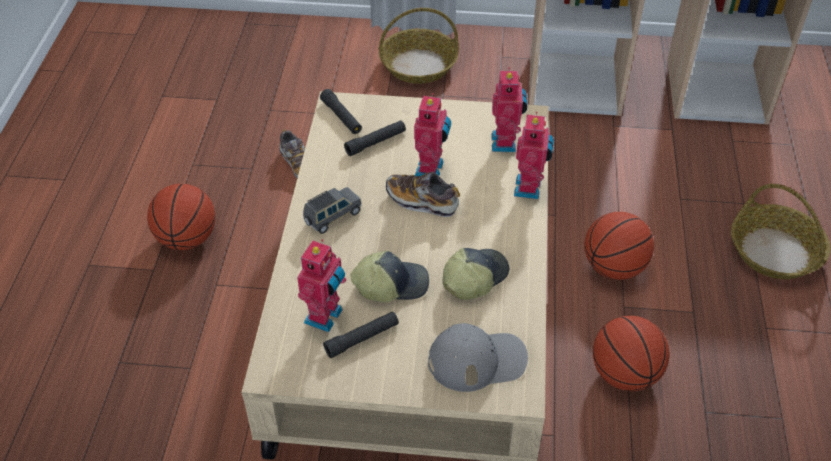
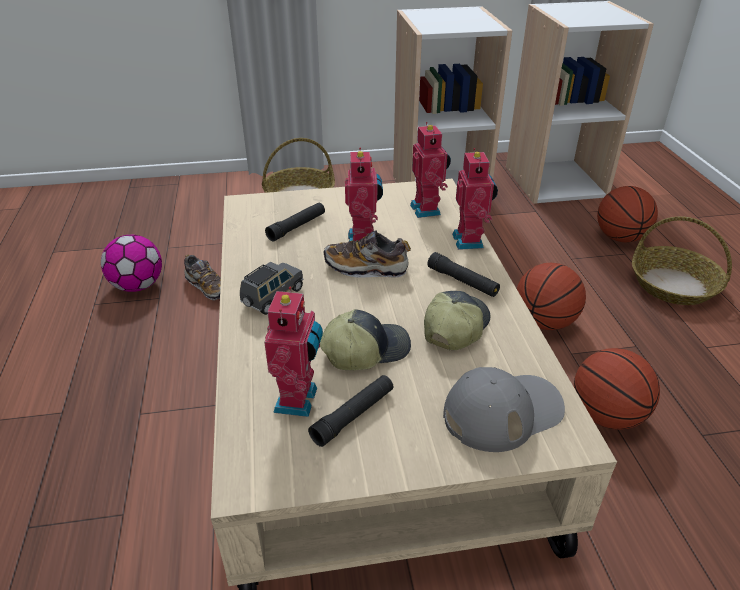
camera: 15 degrees left, 10 degrees down
basketball [147,184,215,250] -> basketball moved to [597,186,658,242]
black flashlight [320,89,362,134] -> black flashlight moved to [427,252,500,297]
none -> football [101,235,162,292]

